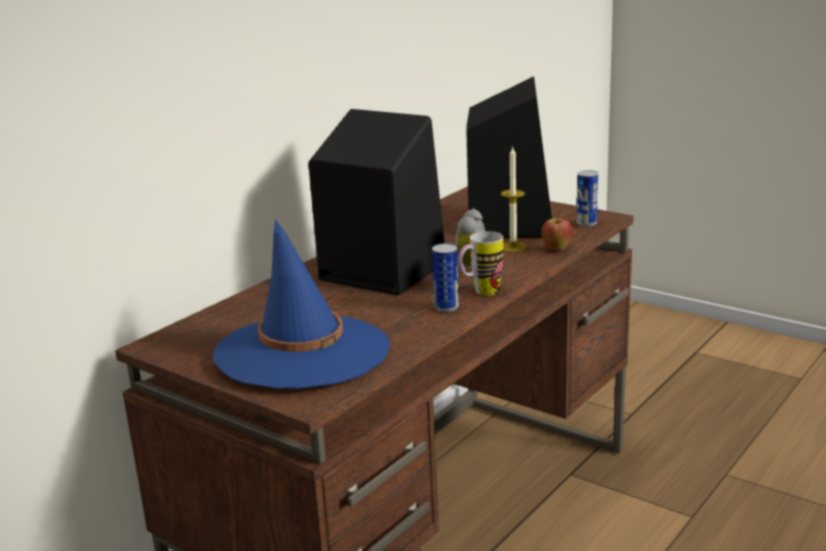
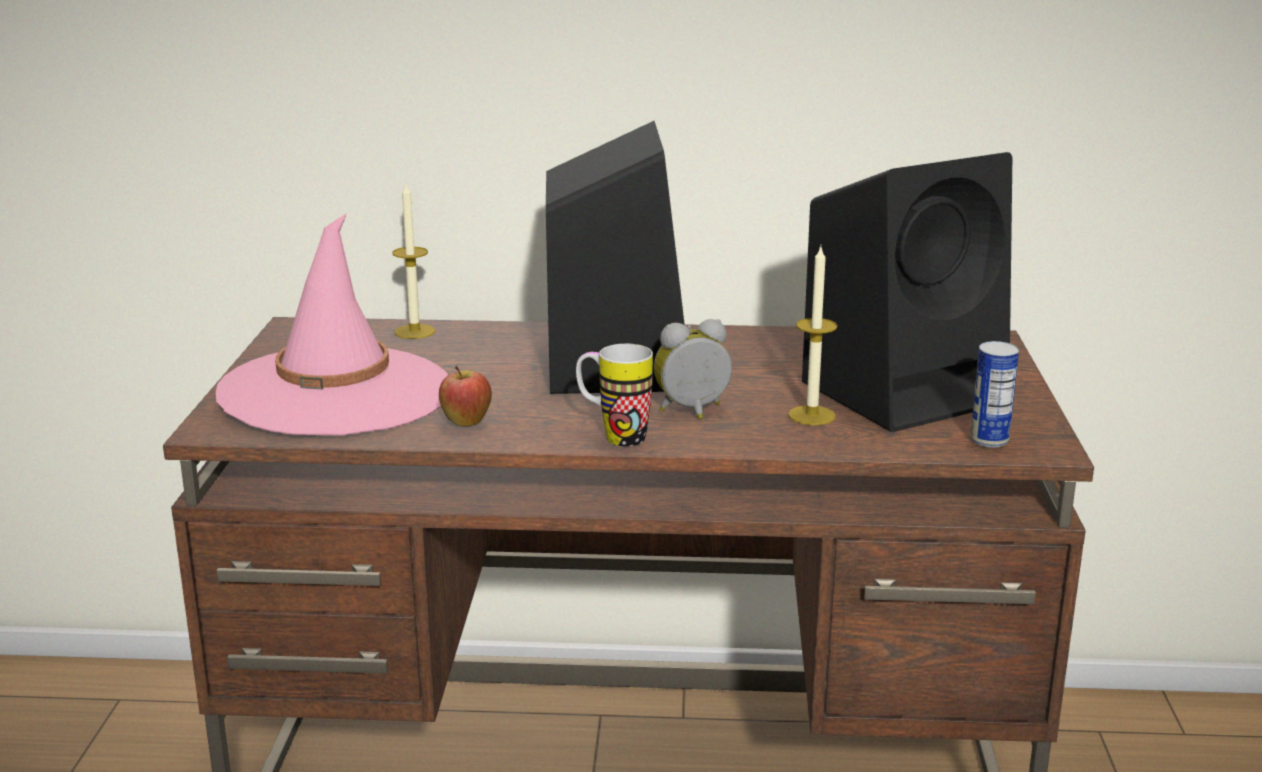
camera: 55 degrees right, 0 degrees up
blue hat [213,219,390,389] -> pink hat [216,213,448,436]
can [432,244,459,312] -> none
apple [541,216,572,250] -> apple moved to [439,365,492,427]
none -> candle [392,184,435,339]

